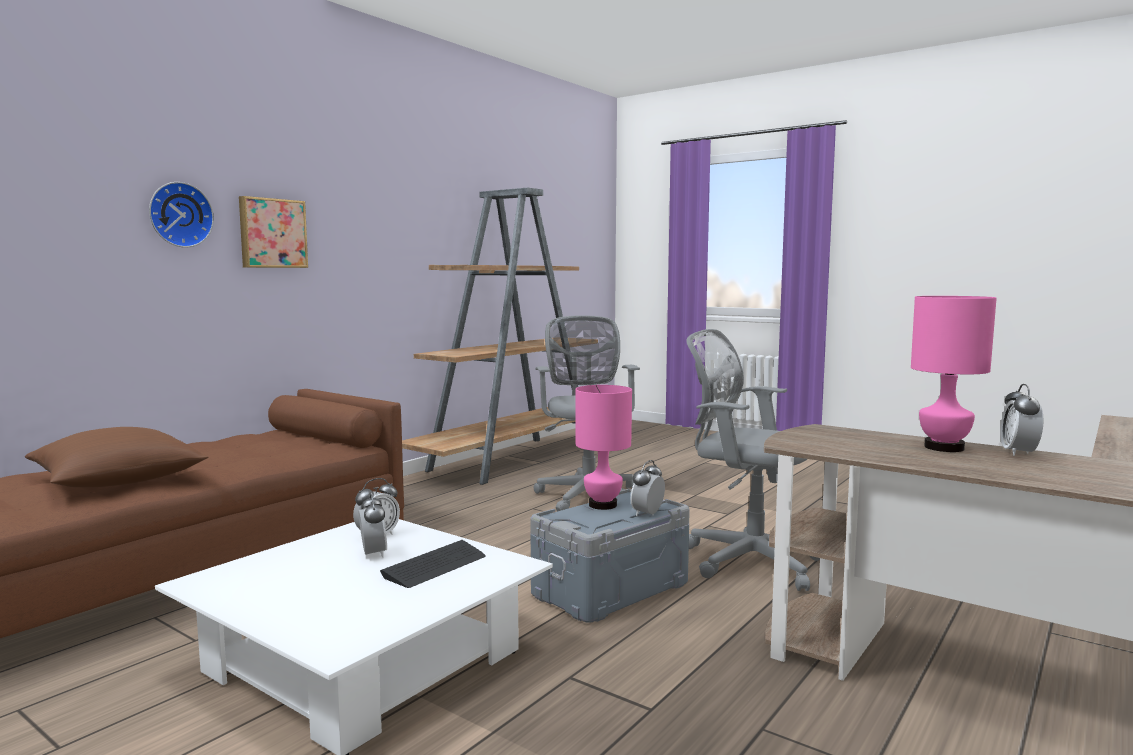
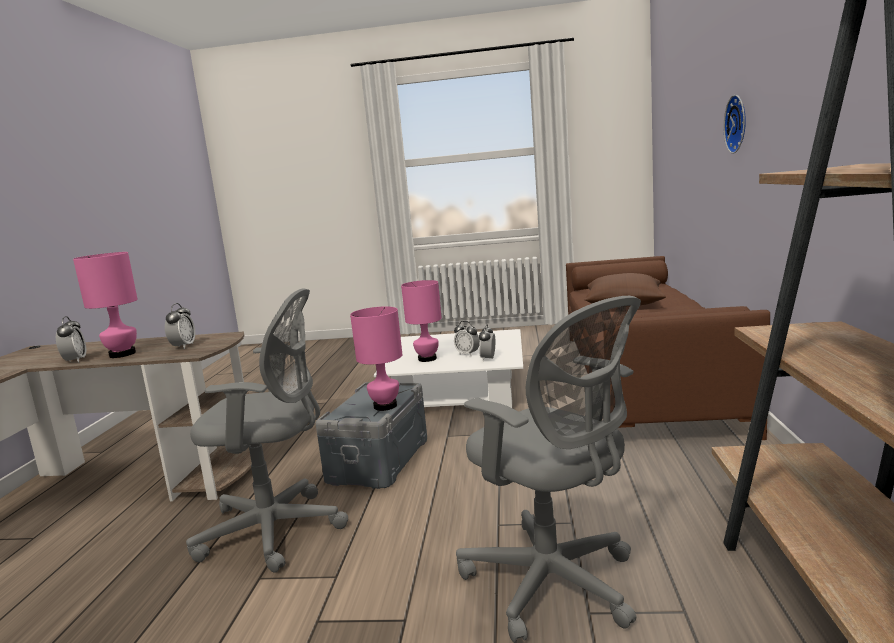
camera: 150 degrees right, 5 degrees up
picture [239,196,308,268] -> none
keyboard [380,540,486,588] -> pink table lamp [401,280,442,362]
alarm clock [631,460,665,516] -> alarm clock moved to [165,303,195,349]

